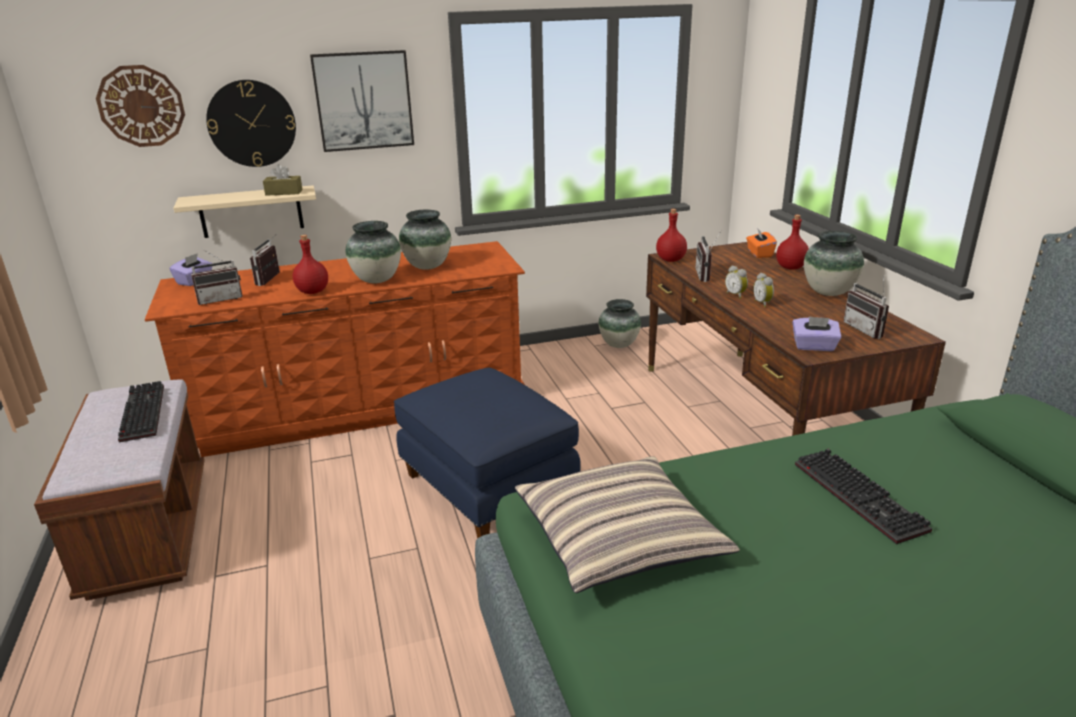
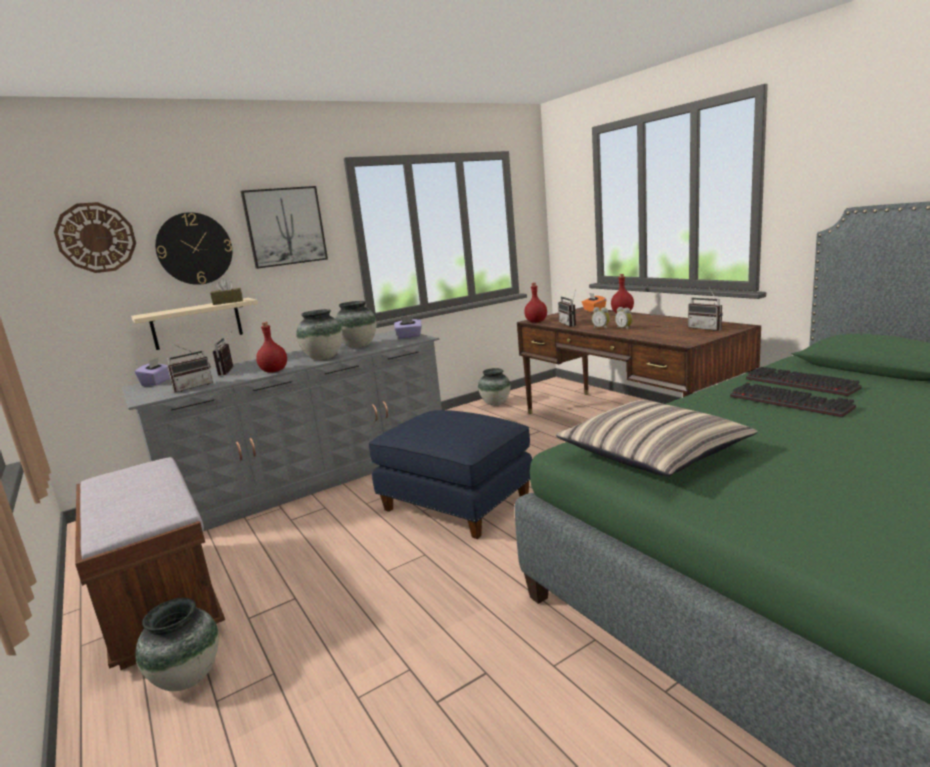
camera: 15 degrees left, 10 degrees down
keyboard [118,381,164,442] -> keyboard moved to [746,367,862,396]
brown dresser [145,241,525,457] -> grey dresser [122,330,442,531]
purple tissue box [792,316,841,351] -> purple tissue box moved to [394,316,422,339]
vase [804,231,864,296] -> vase moved to [135,598,219,691]

